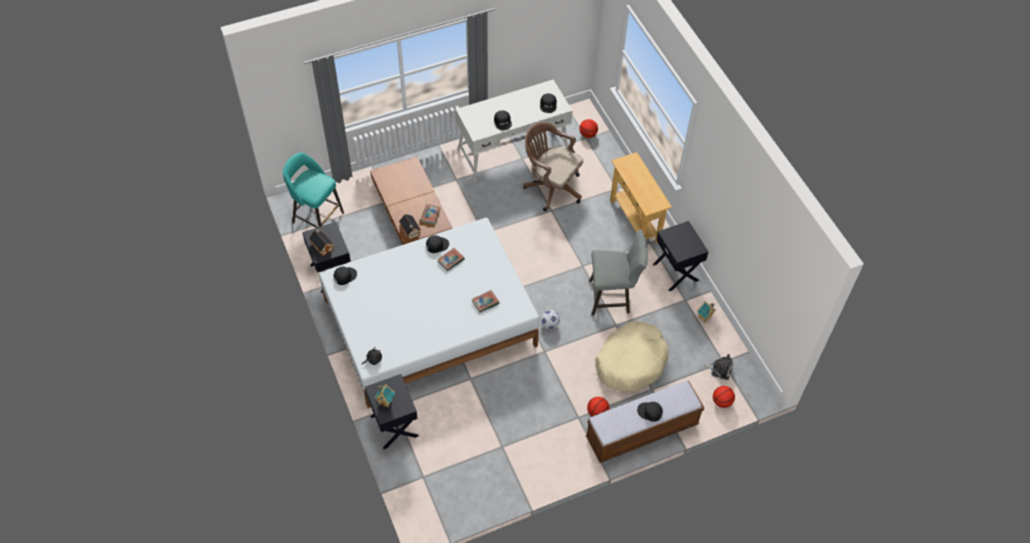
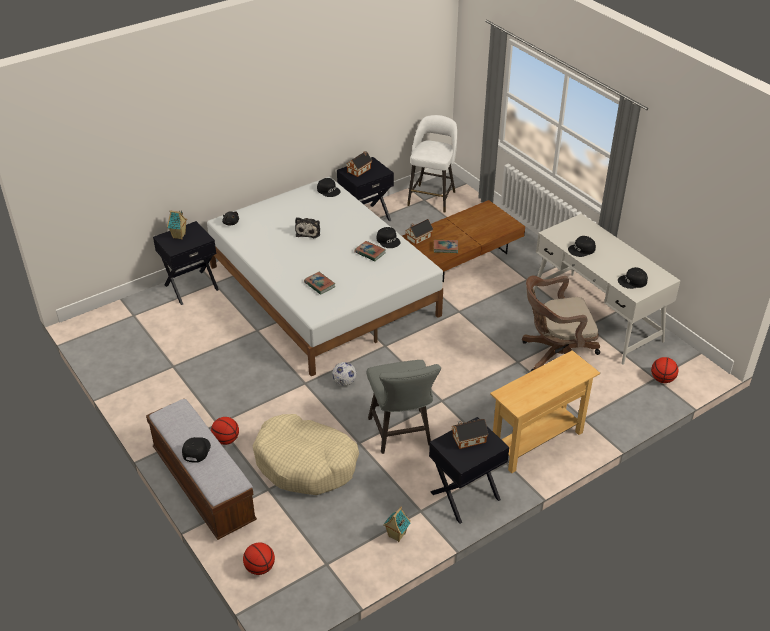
camera: 80 degrees right, 15 degrees down
turquoise stool [283,152,344,228] -> white stool [407,115,457,213]
brown office chair [523,122,583,211] -> brown office chair turned 120 degrees counterclockwise [522,276,600,371]
plush toy [704,354,733,380] -> plush toy moved to [295,217,320,238]
none -> toy house [452,419,488,449]

